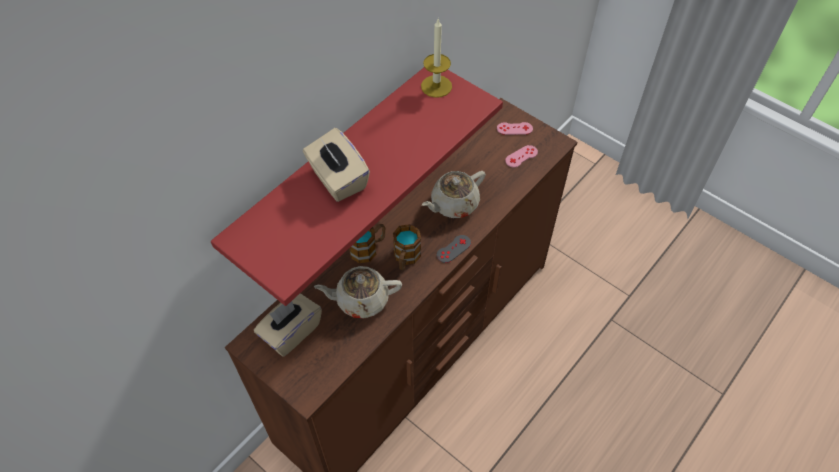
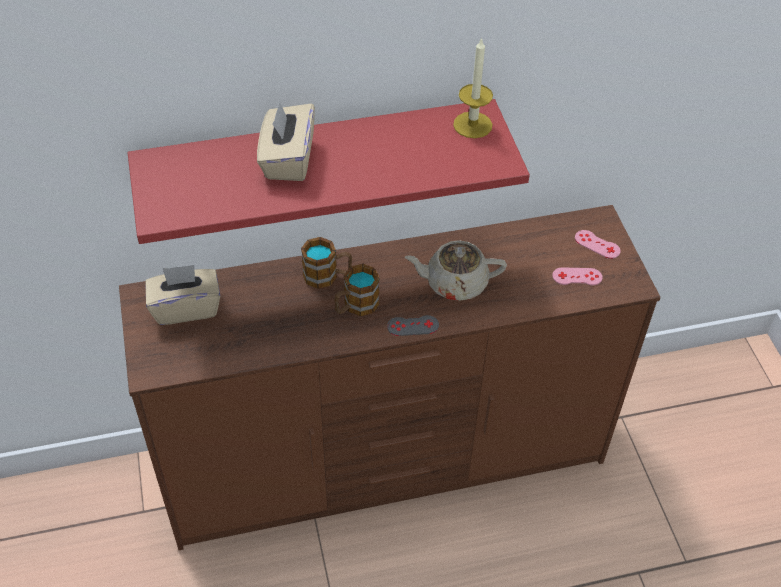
camera: 35 degrees right, 5 degrees down
beige teapot [314,266,402,318] -> none

